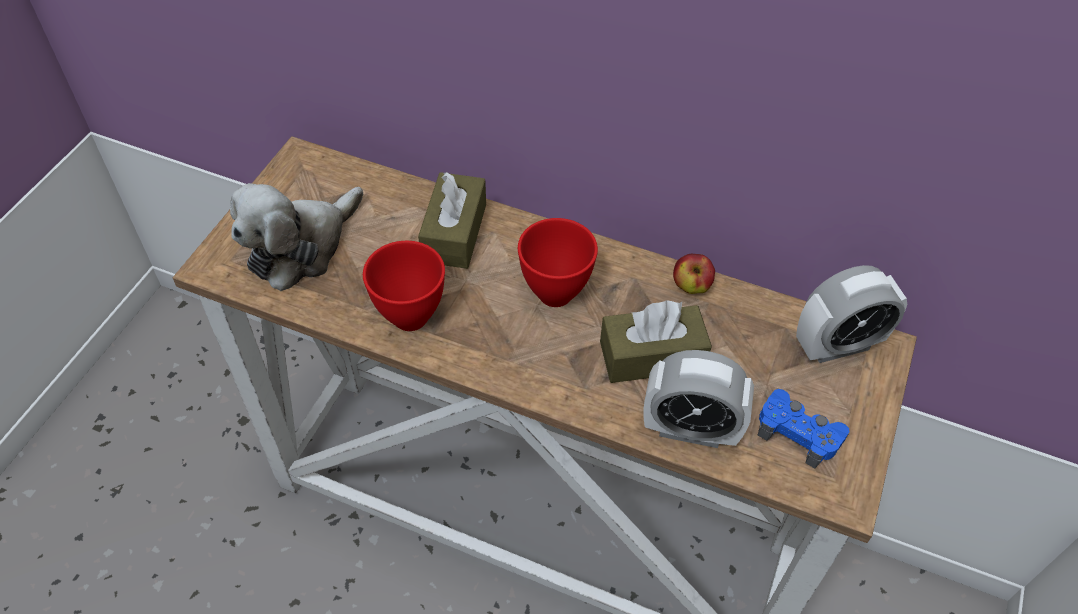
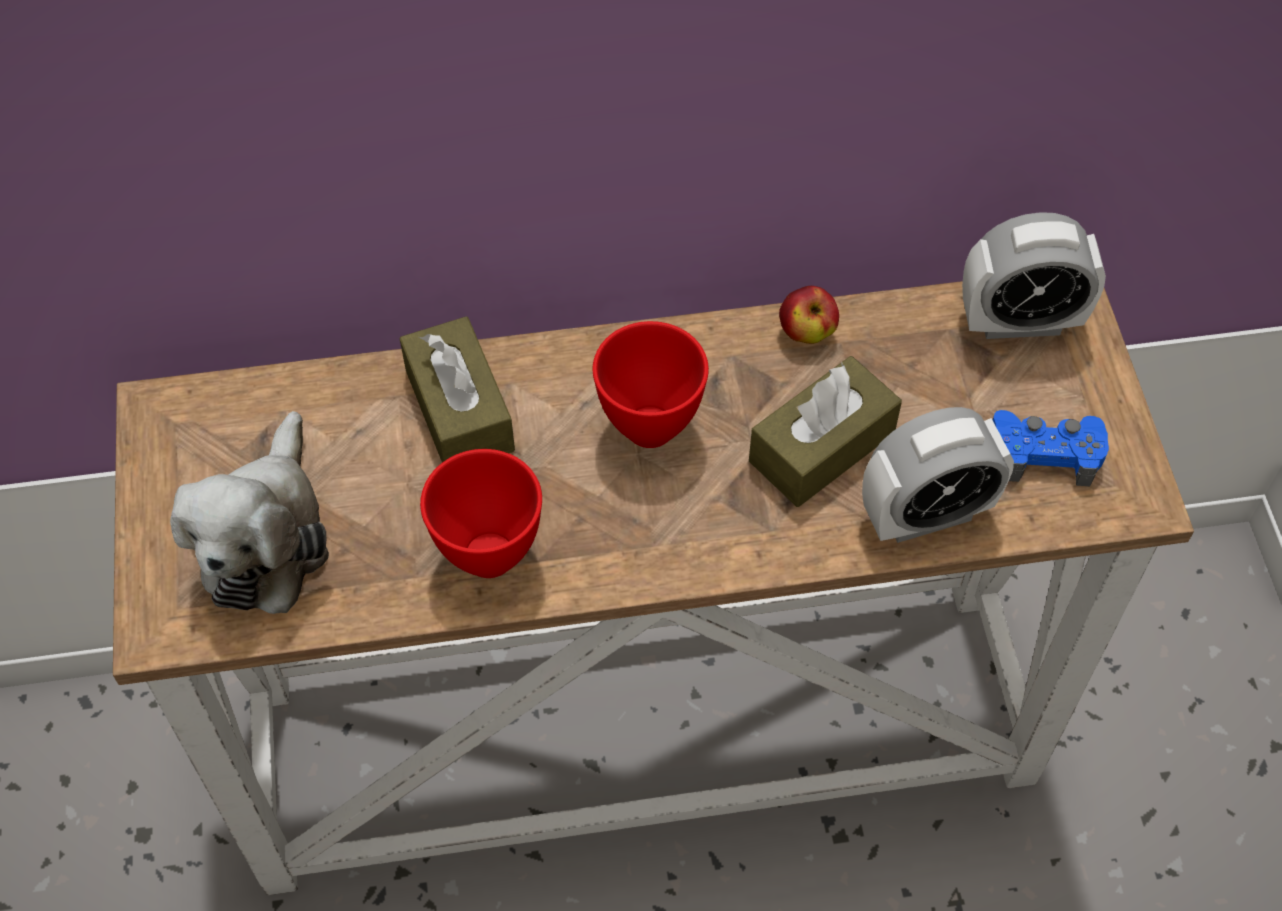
camera: 30 degrees left, 5 degrees up
alarm clock [796,265,907,363] -> alarm clock turned 45 degrees clockwise [962,212,1106,339]

